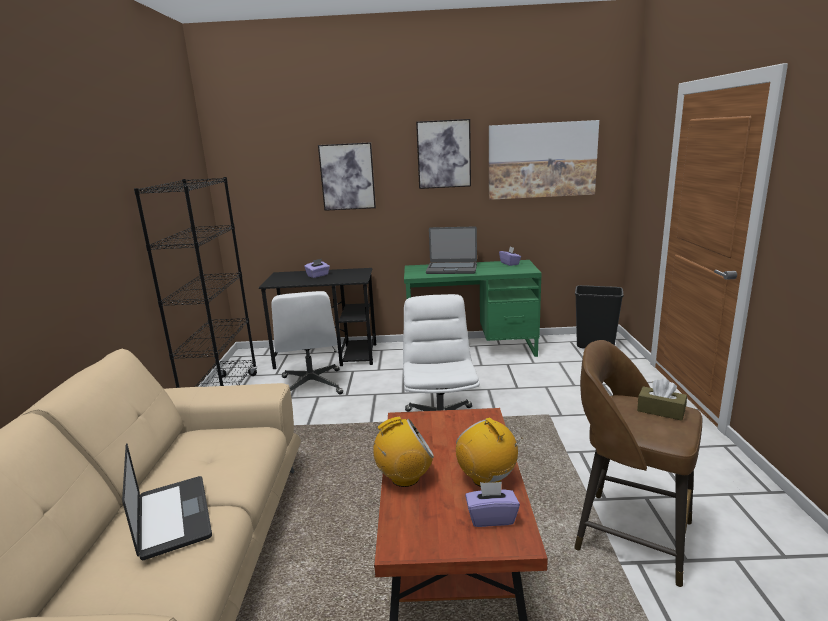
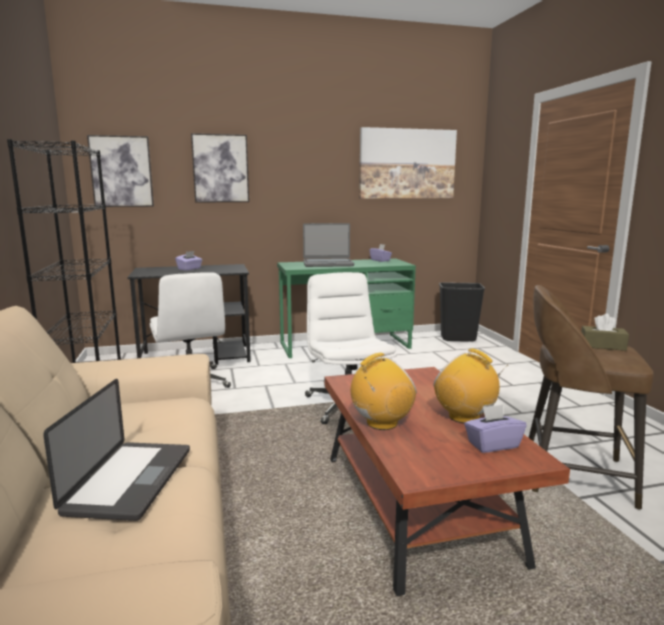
camera: 15 degrees left, 5 degrees down
laptop [122,444,212,560] -> laptop turned 45 degrees clockwise [43,379,190,521]
picture [416,119,471,189] -> picture moved to [87,135,154,207]

